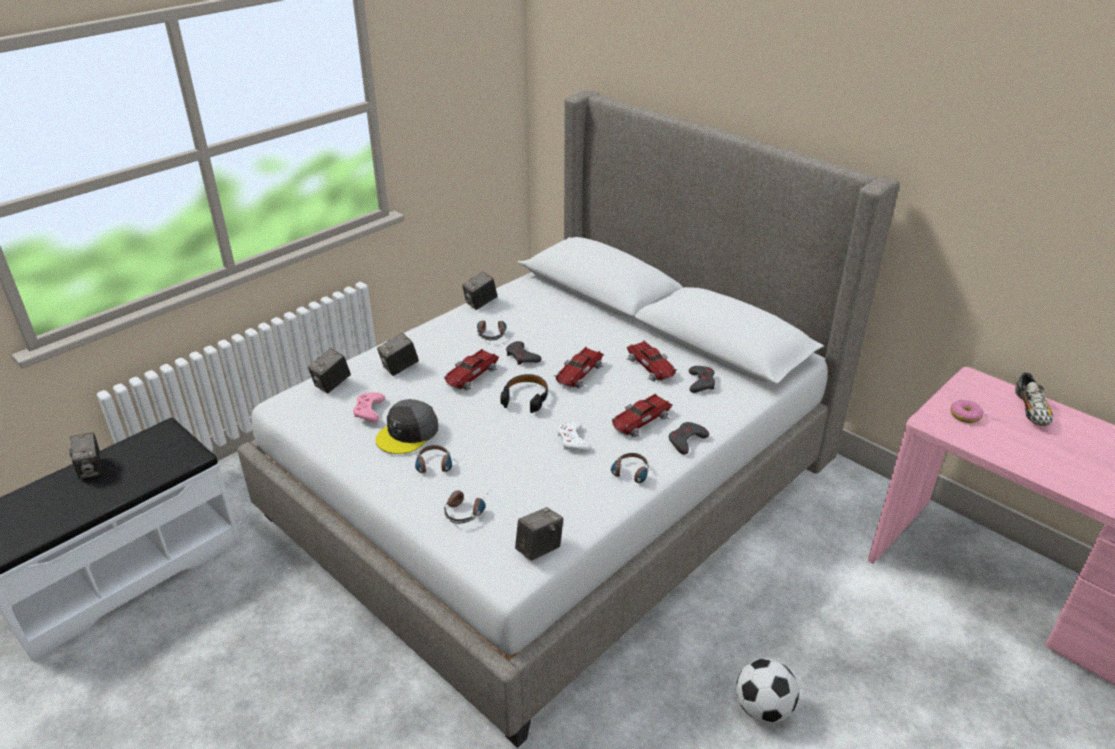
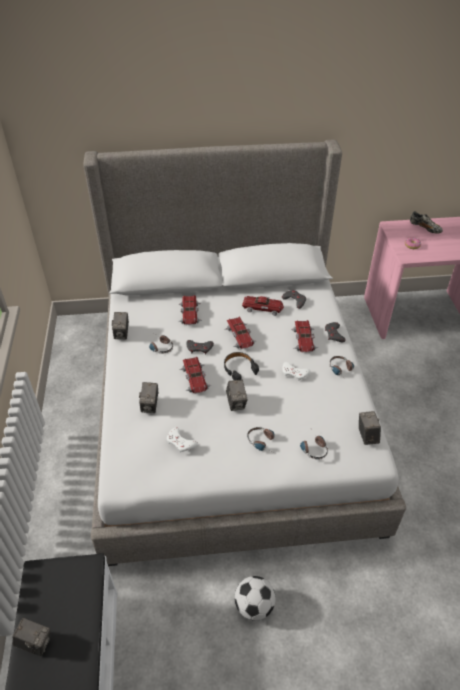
camera: 50 degrees left, 10 degrees up
camera [308,348,351,393] -> camera moved to [226,380,248,411]
pink game controller [353,392,385,423] -> white game controller [167,427,198,453]
grey cap [375,399,438,454] -> none
football [736,658,799,723] -> football moved to [235,576,276,621]
none -> toy car [178,295,202,325]

